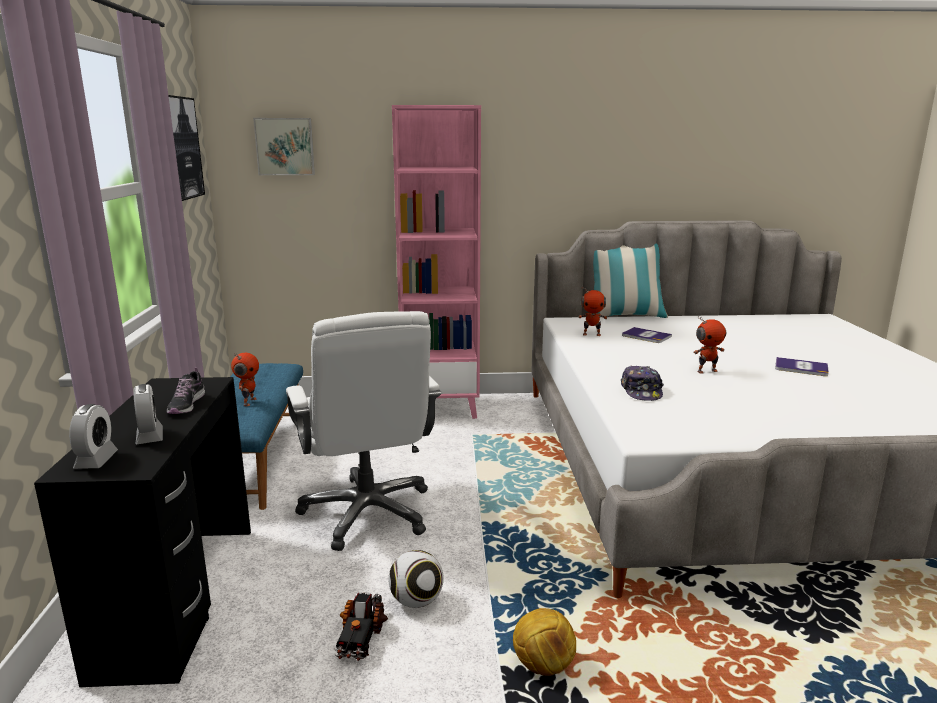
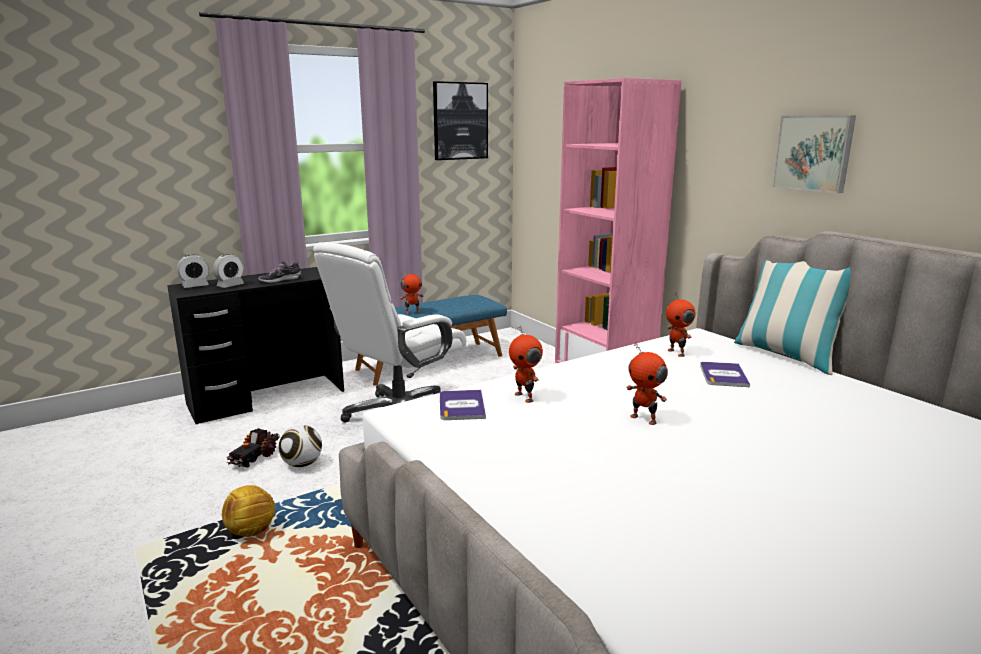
camera: 60 degrees right, 0 degrees up
picture [253,118,315,175] -> picture moved to [772,116,856,193]
toy truck [334,593,388,661] -> toy truck turned 45 degrees counterclockwise [226,428,280,468]
cap [621,365,664,401] -> toy robot [509,325,543,403]
book [775,357,829,376] -> book moved to [440,390,486,420]

